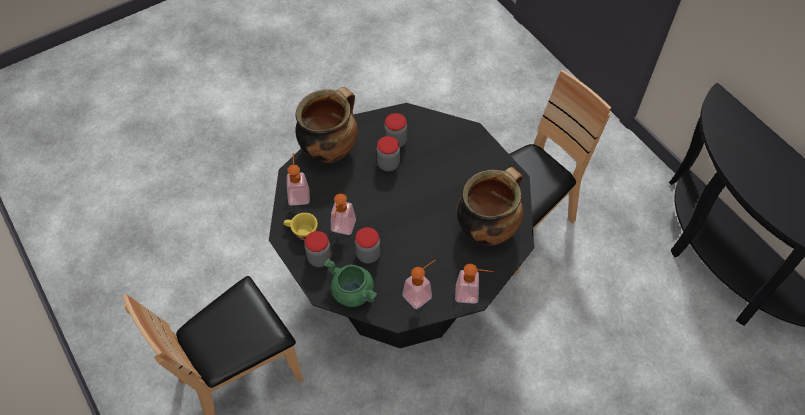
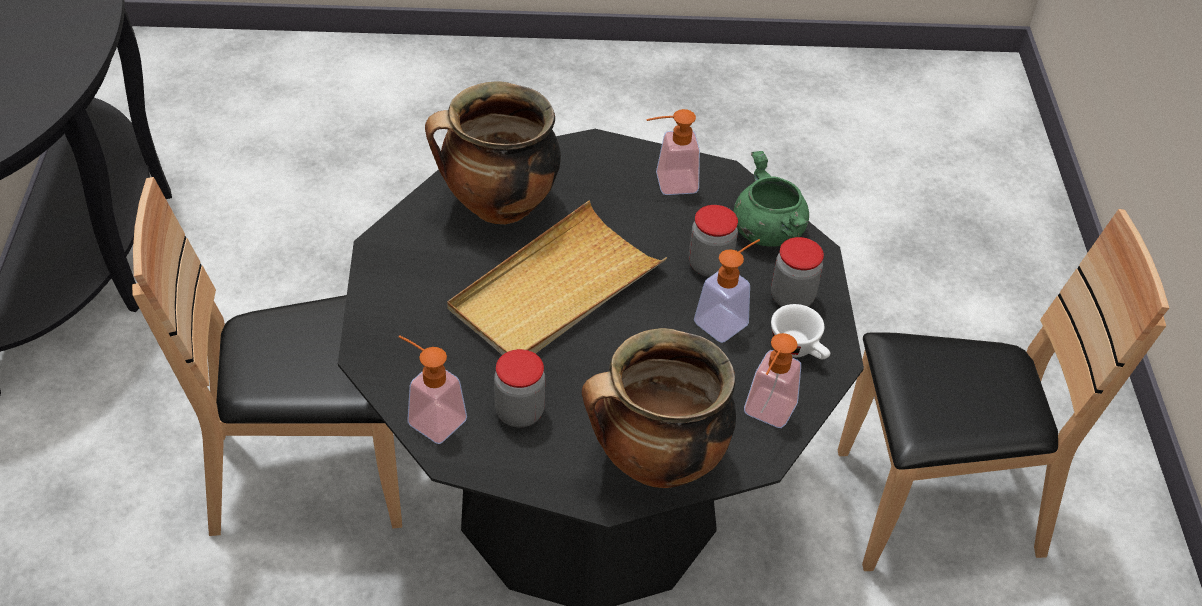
camera: 150 degrees left, 10 degrees down
yellow cup [283,213,318,240] -> white cup [771,304,830,359]
jar [377,136,400,171] -> none
soap dispenser [455,264,494,304] -> soap dispenser moved to [399,336,467,444]
none -> beige tray [447,201,667,355]

